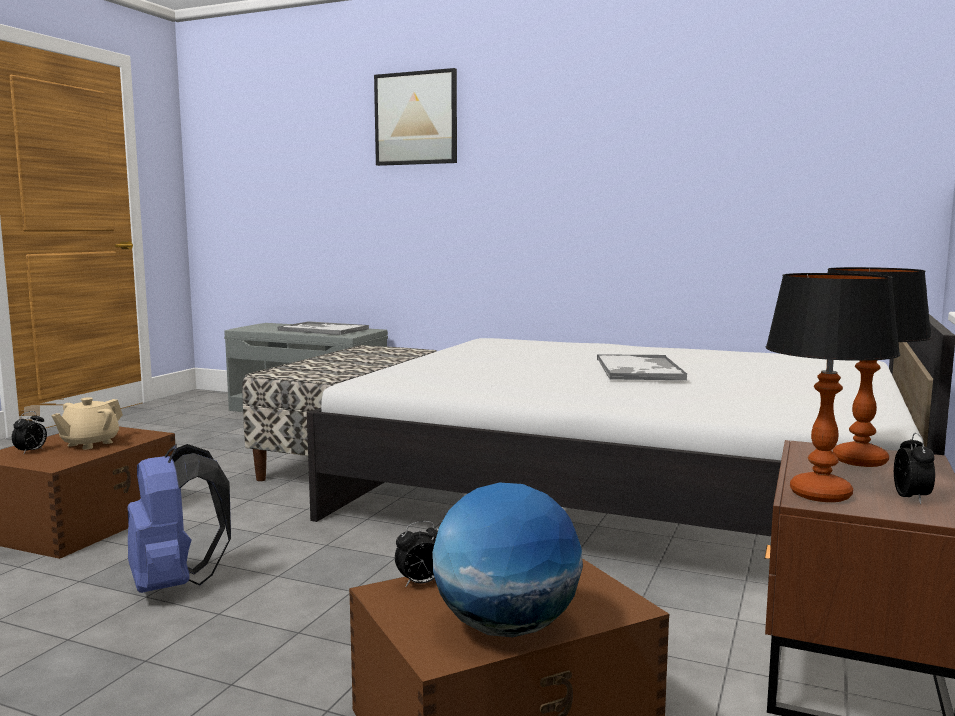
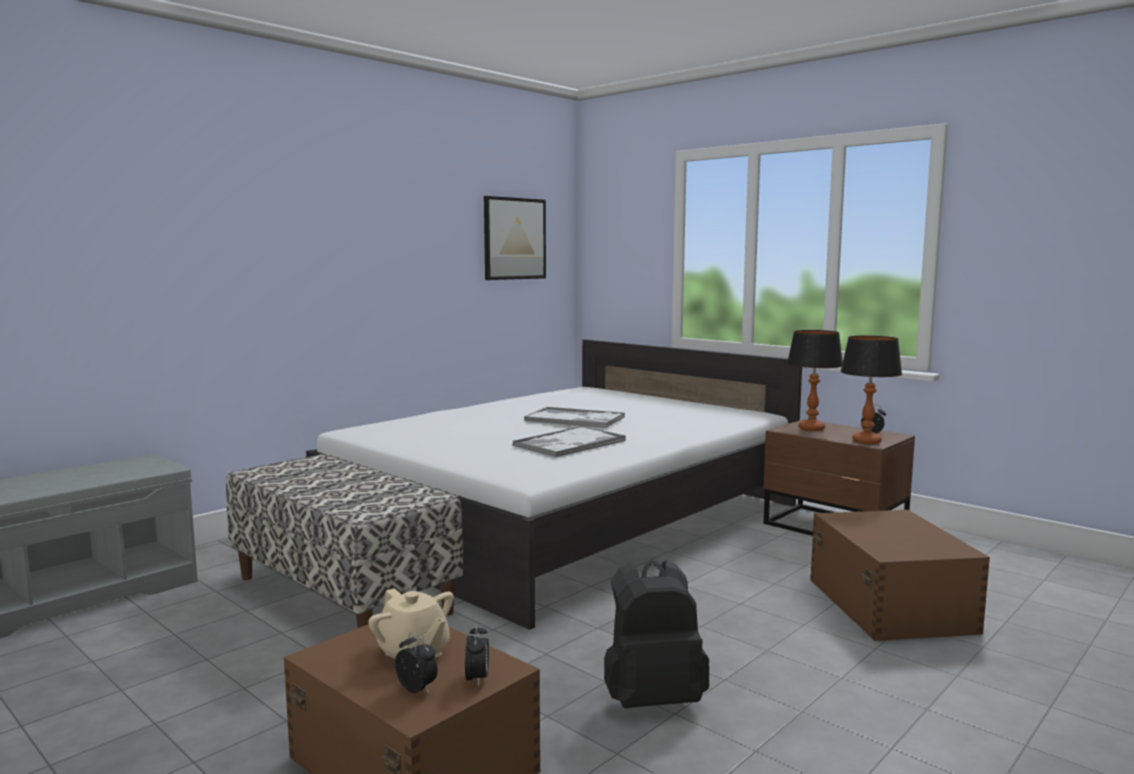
camera: 70 degrees left, 0 degrees up
blue backpack [127,444,231,593] -> black backpack [604,560,709,708]
tray [277,321,369,335] -> tray moved to [513,426,626,457]
picture [374,68,457,166] -> picture moved to [484,196,546,280]
alarm clock [395,521,438,587] -> alarm clock moved to [465,622,489,687]
globe [432,482,583,637] -> none

